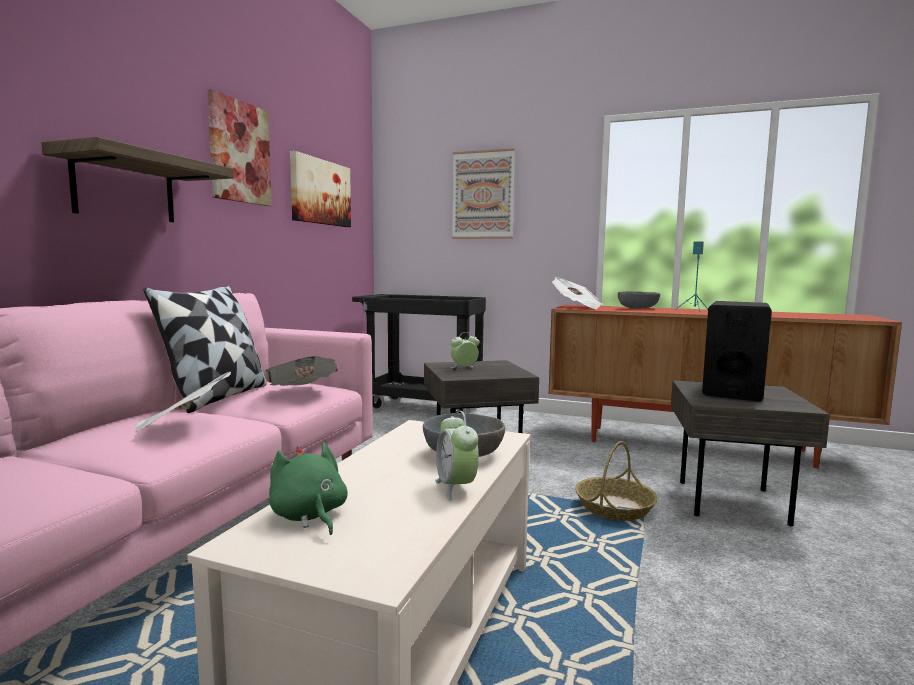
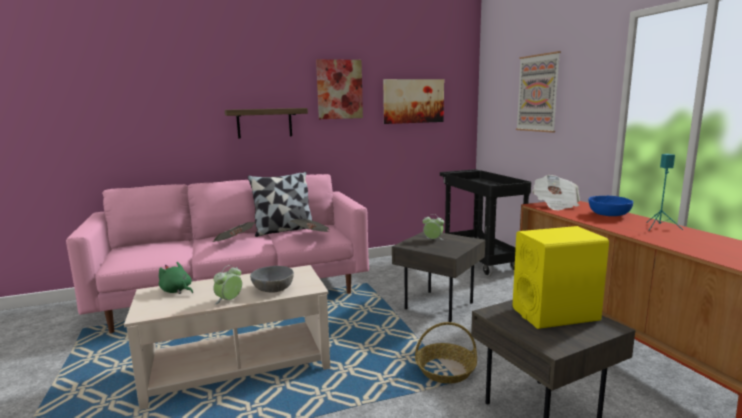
camera: 50 degrees right, 5 degrees up
green plush toy [269,442,348,535] -> green plush toy turned 75 degrees counterclockwise [159,262,193,294]
grey bowl [618,291,660,309] -> blue bowl [589,196,633,216]
black speaker [702,301,772,402] -> yellow speaker [513,226,609,329]

